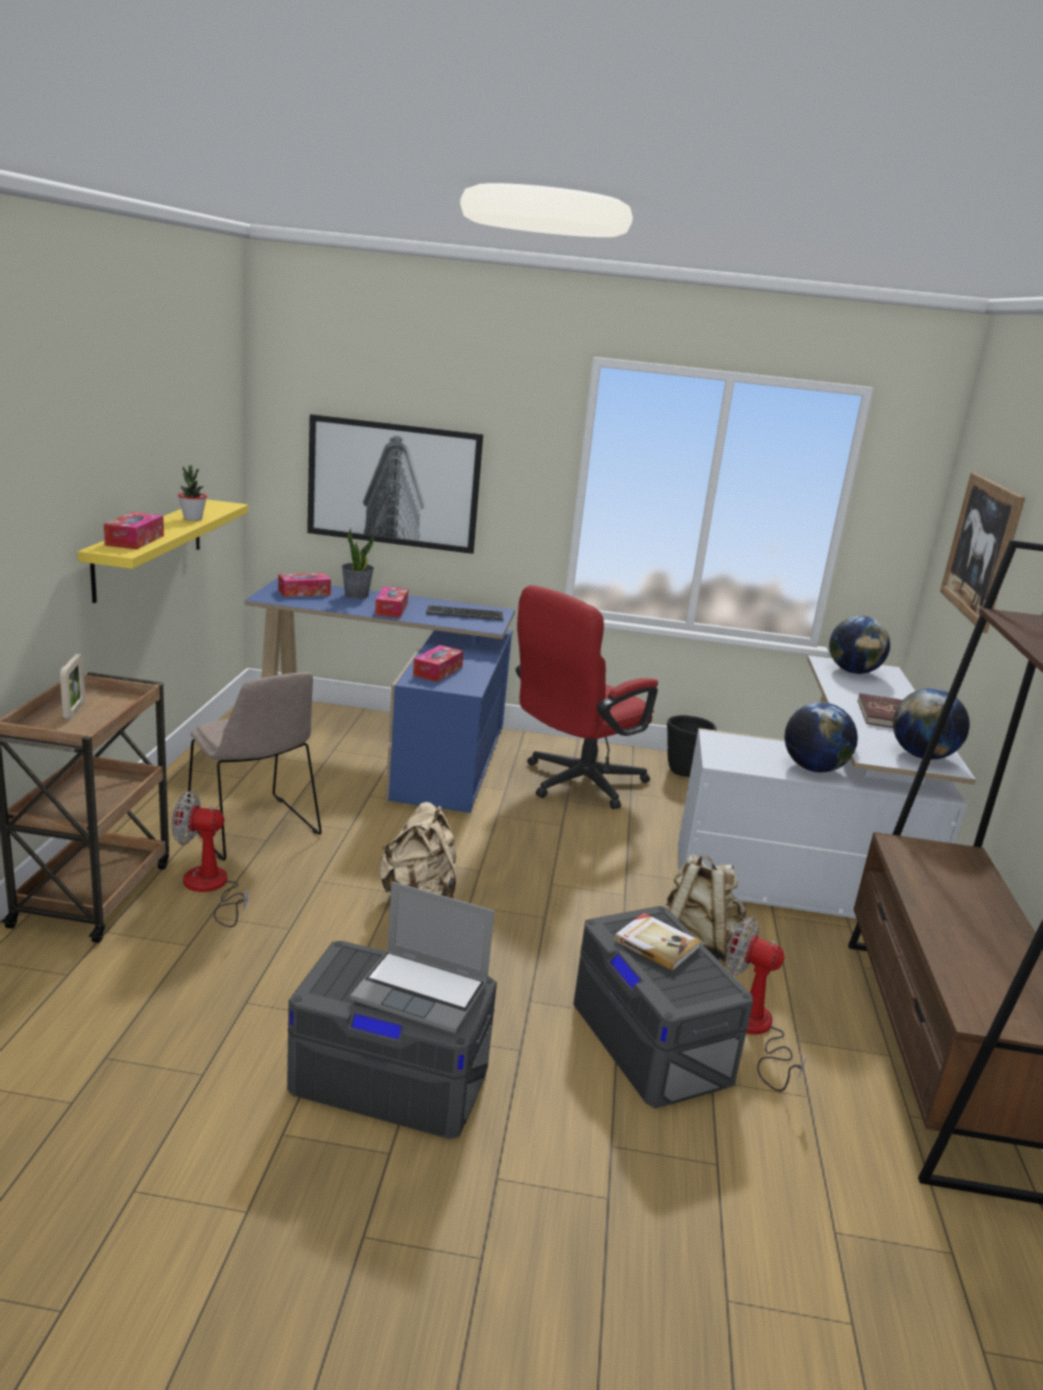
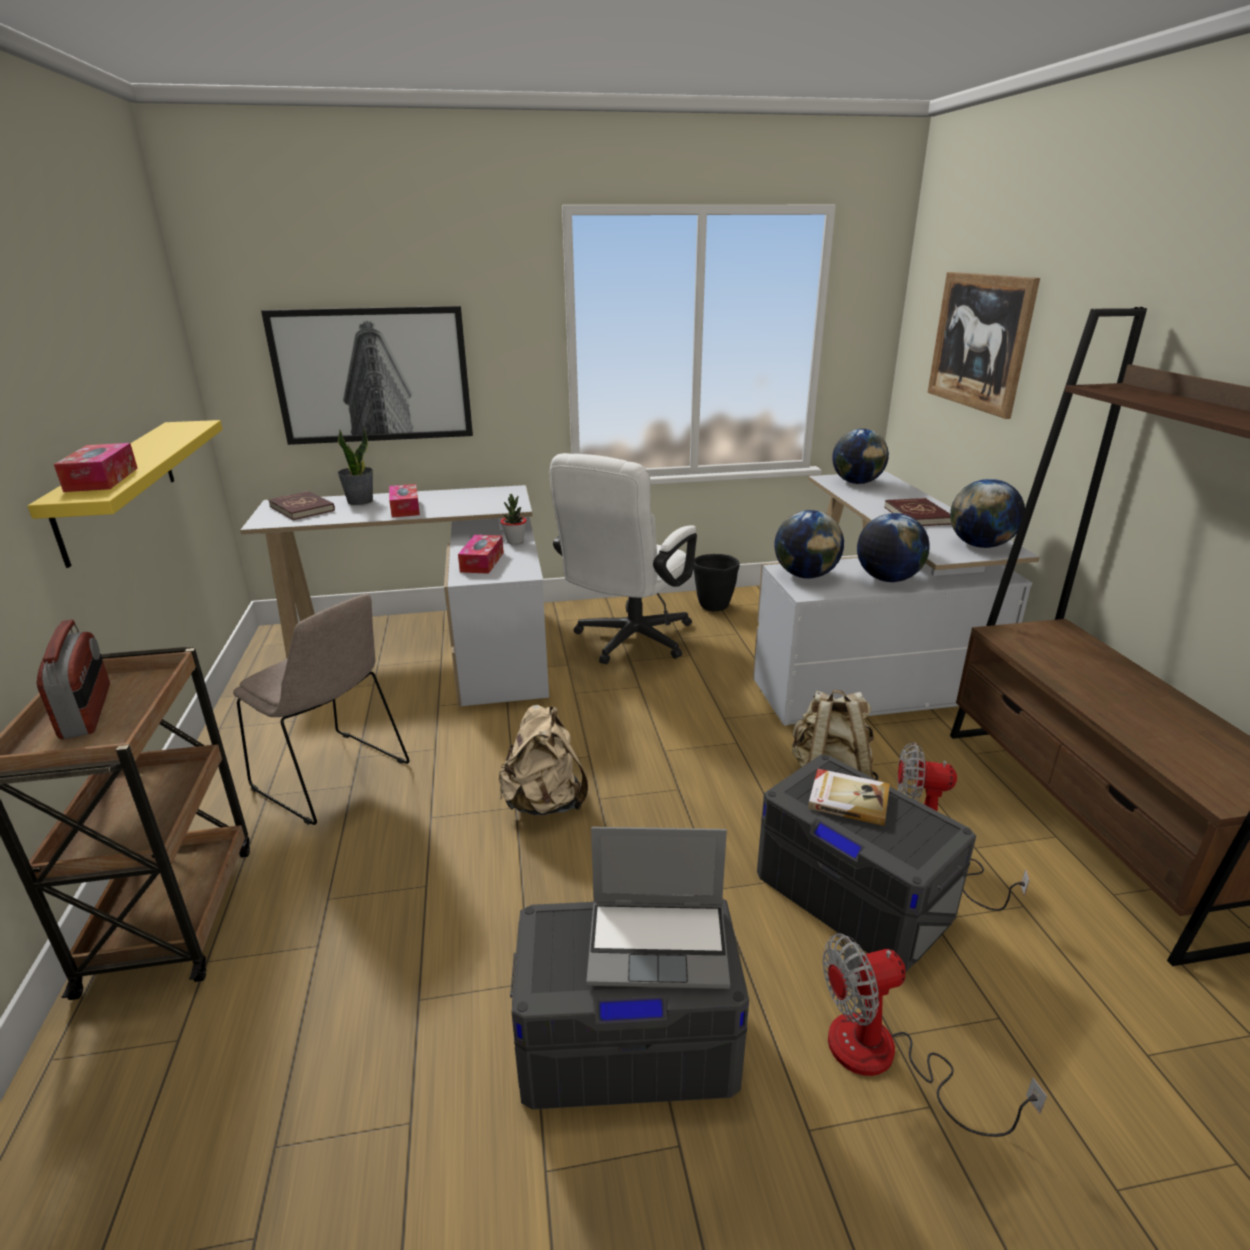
camera: 15 degrees left, 5 degrees up
picture frame [60,654,85,720] -> radio [37,619,110,739]
fan [172,791,248,927] -> fan moved to [823,933,1047,1137]
potted plant [178,465,207,521] -> potted plant moved to [501,494,527,544]
blue desk [244,578,515,813] -> white desk [240,485,549,707]
tissue box [278,573,331,597] -> red book [268,491,335,520]
keyboard [426,605,503,621] -> none
red office chair [516,585,658,809] -> white office chair [550,453,697,664]
none -> globe [774,510,844,578]

